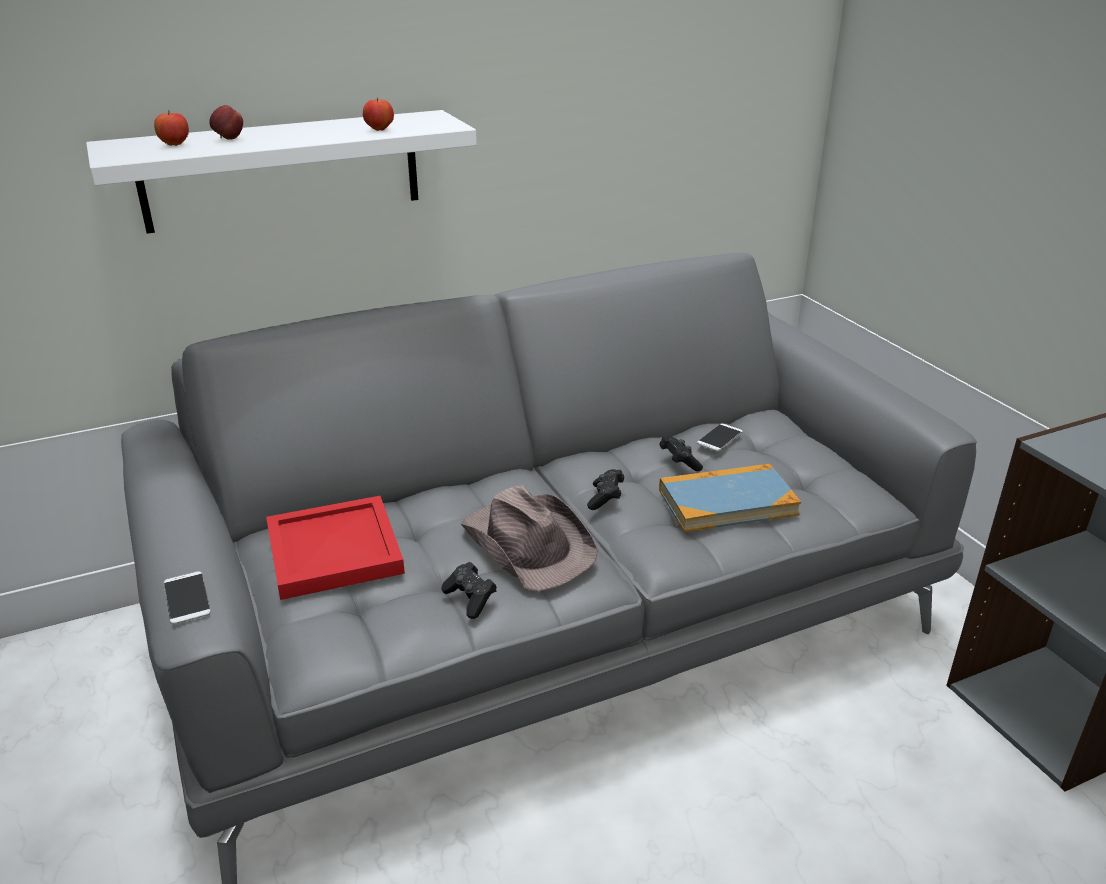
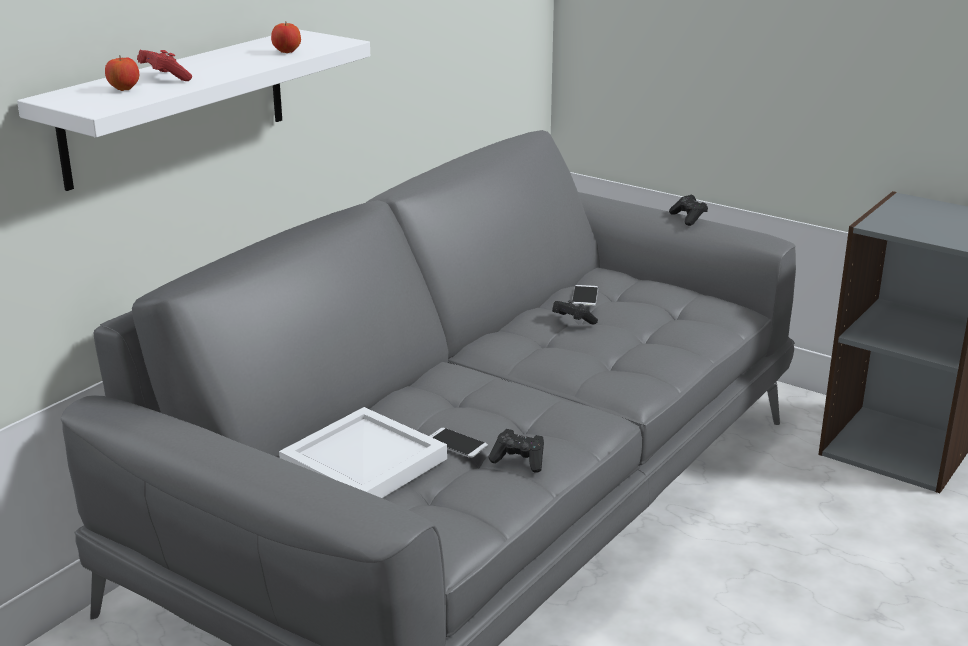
camera: 30 degrees left, 5 degrees down
phone [164,571,211,624] -> phone moved to [430,428,488,458]
apple [209,105,243,140] -> red game controller [137,50,192,81]
red tray [266,496,405,600] -> white tray [279,407,447,498]
brown hat [461,485,598,591] -> none
black game controller [587,469,624,510] -> black game controller moved to [669,195,708,226]
book [659,464,801,532] -> none

